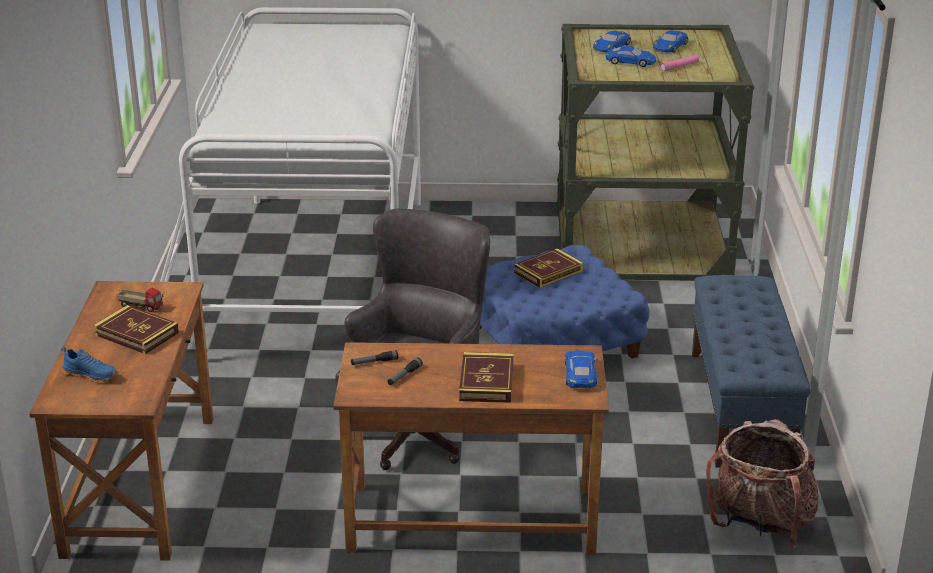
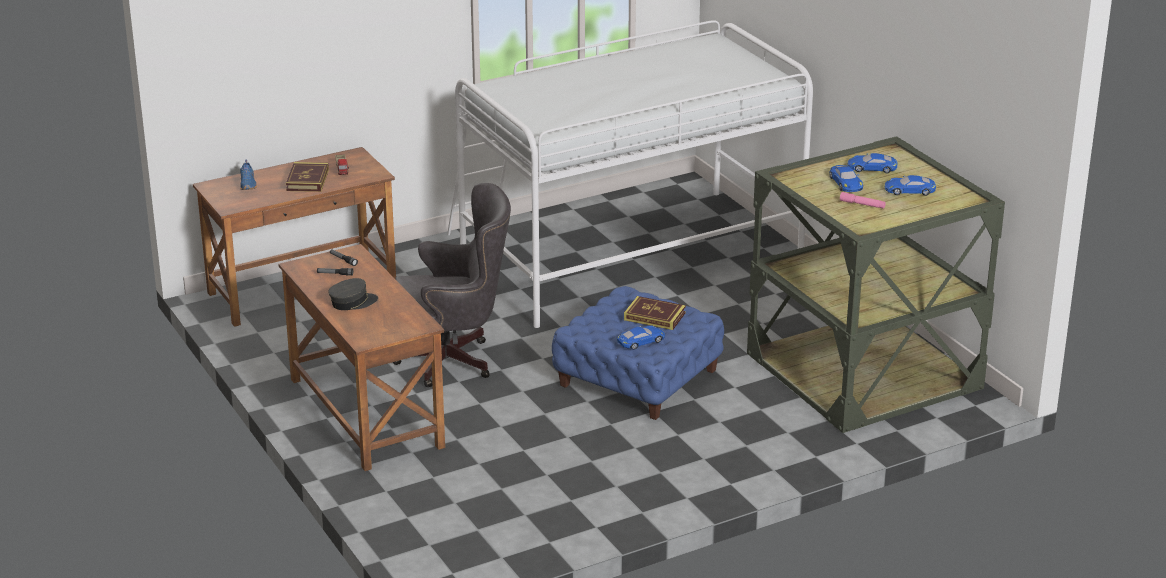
camera: 60 degrees right, 0 degrees up
book [459,352,513,403] -> grey cap [328,278,378,310]
blue toy car [565,350,597,388] -> blue toy car moved to [617,326,665,350]
blue bench [692,275,810,468] -> none
backpack [706,419,818,547] -> none

